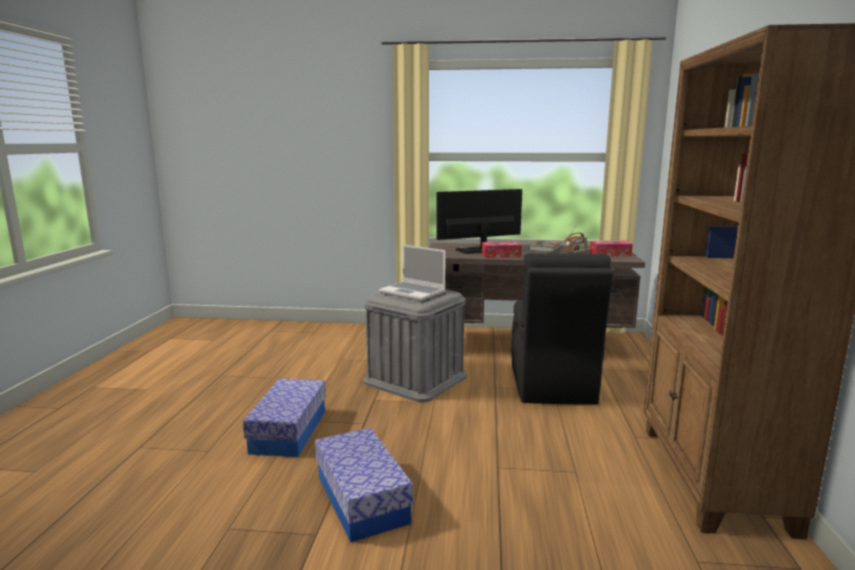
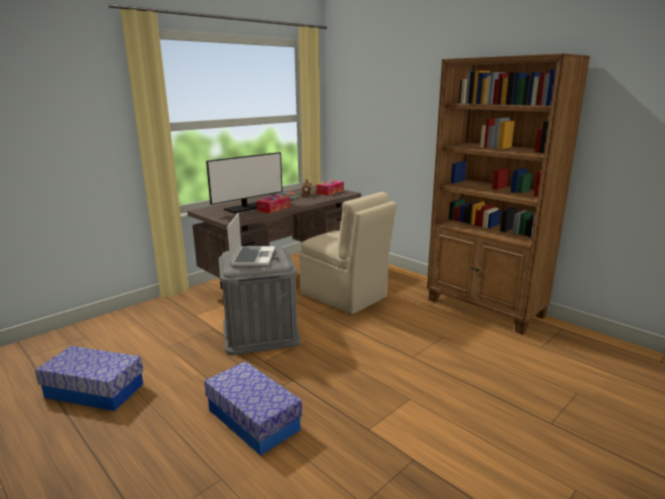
camera: 50 degrees left, 5 degrees up
storage box [315,427,413,543] -> storage box moved to [35,346,144,411]
laptop [379,244,446,301] -> laptop turned 75 degrees counterclockwise [227,213,275,266]
monitor [436,189,522,254] -> monitor turned 150 degrees counterclockwise [206,152,283,213]
black chair [512,253,613,405] -> beige chair [300,192,397,314]

